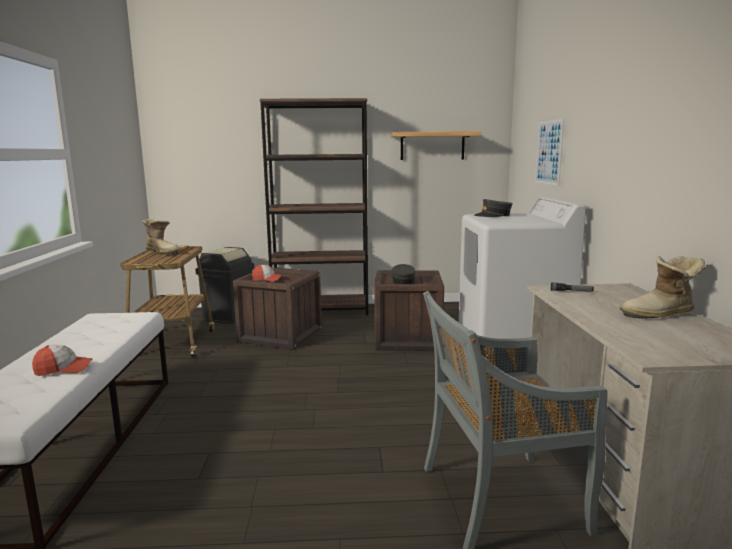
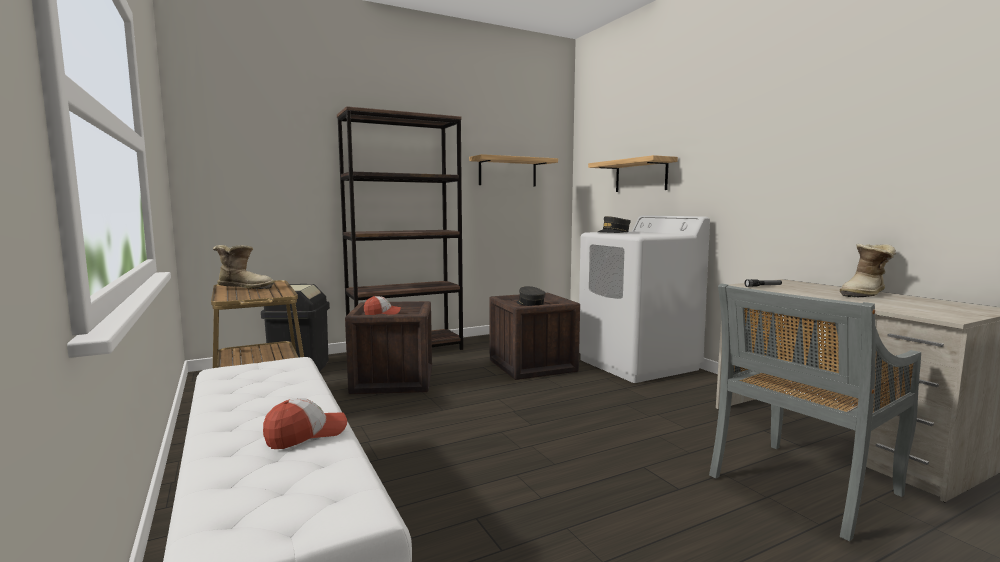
camera: 25 degrees left, 5 degrees down
picture [535,119,564,186] -> shelf [588,155,678,192]

